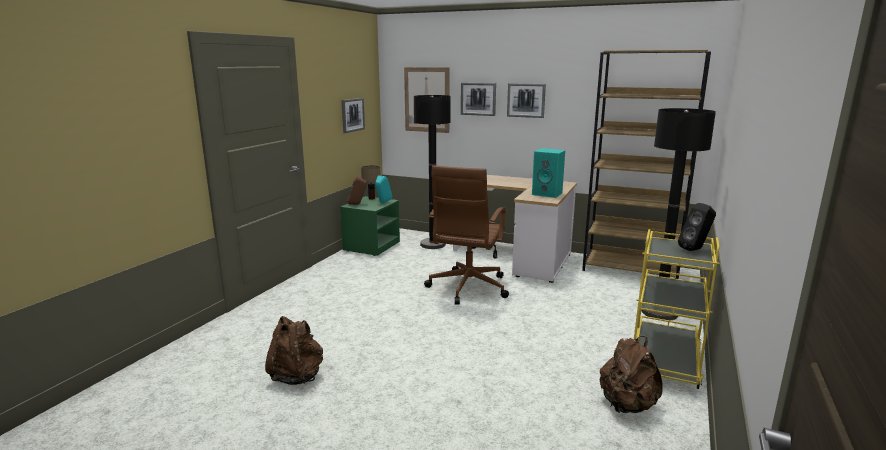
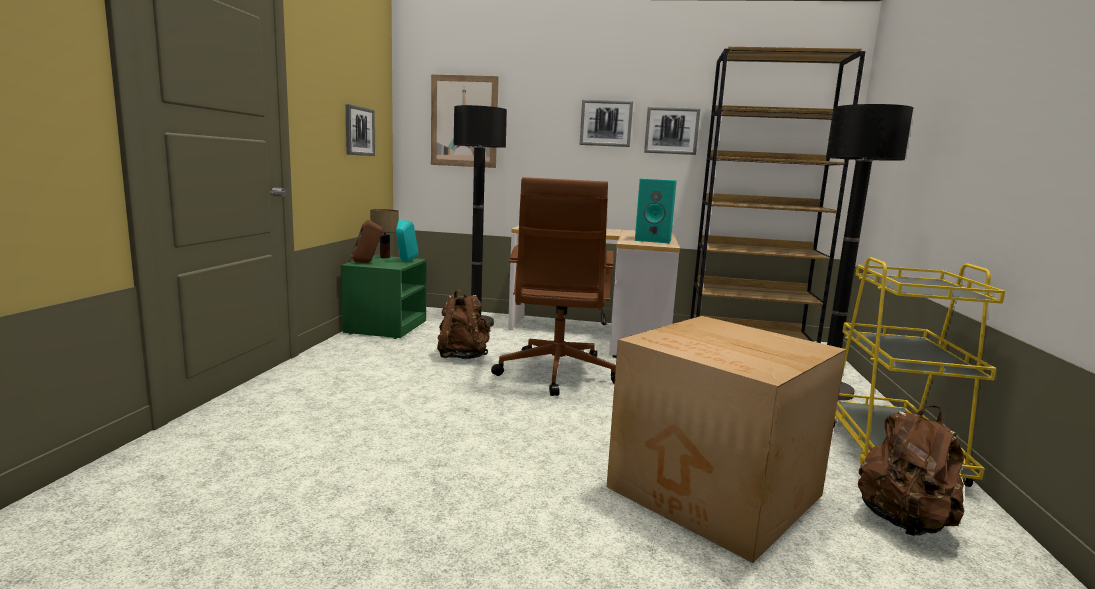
camera: 15 degrees left, 5 degrees down
brown backpack [265,316,323,385] -> brown backpack moved to [437,289,490,359]
picture [461,83,496,116] -> picture moved to [644,107,700,155]
black speaker [678,203,716,251] -> none
none -> cardboard box [607,316,846,563]

